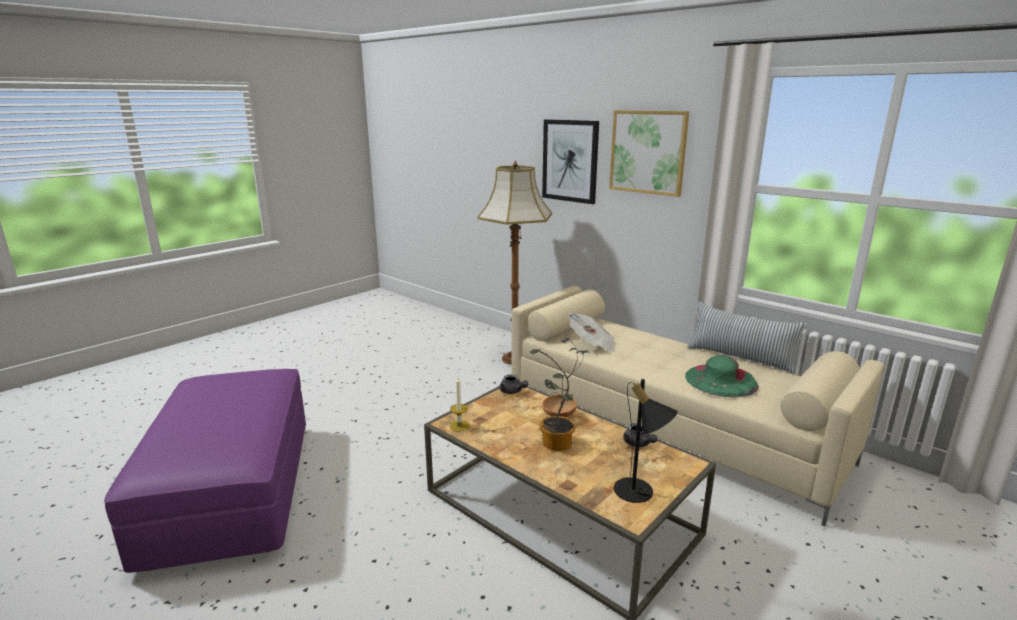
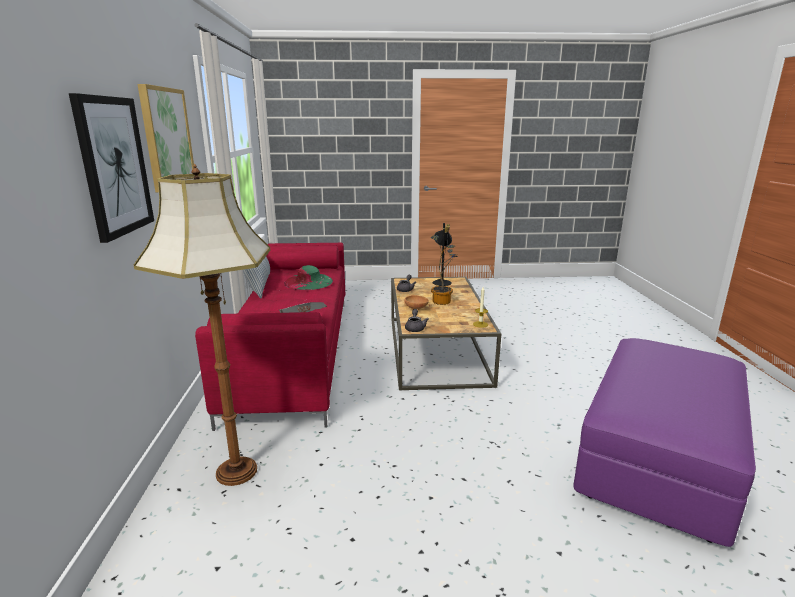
camera: 135 degrees left, 0 degrees up
beige sofa [512,286,884,527] -> red sofa [195,243,345,431]

